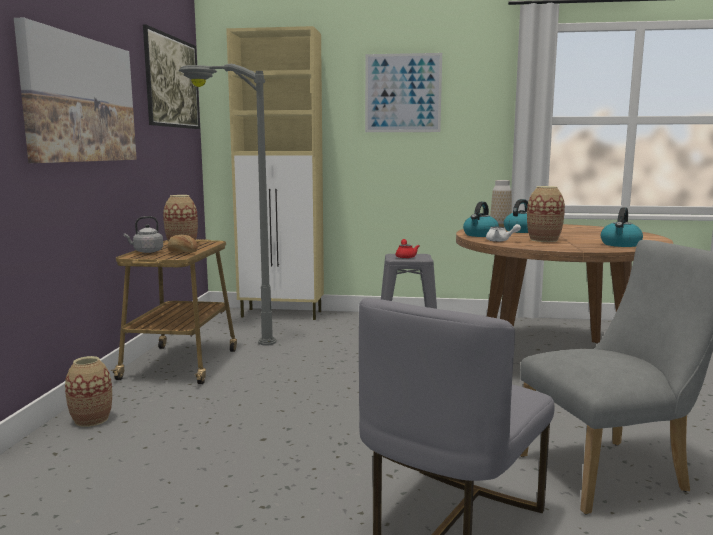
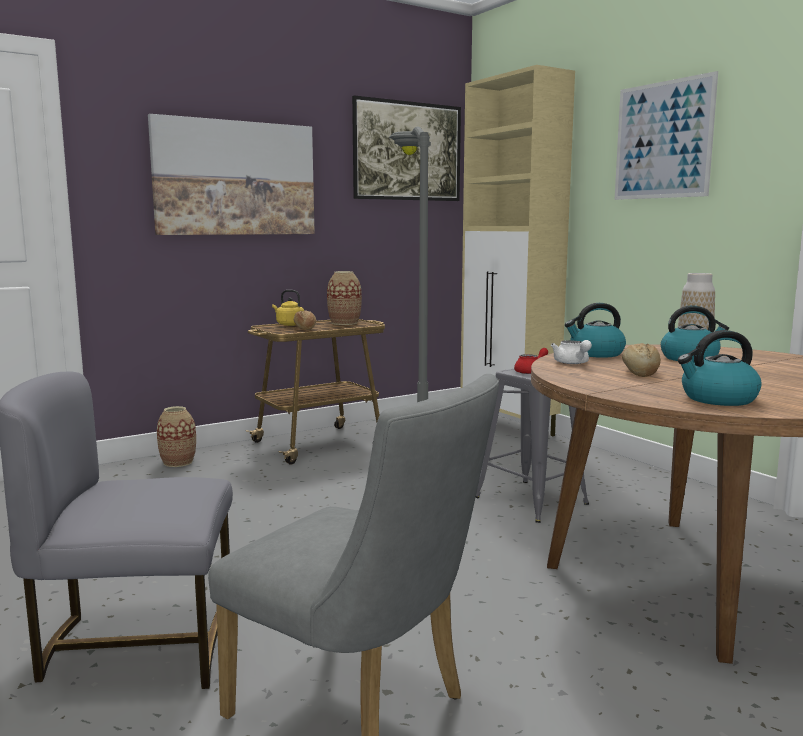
camera: 50 degrees right, 0 degrees up
grey kettle [123,216,163,253] -> yellow kettle [272,290,304,326]
vase [527,186,565,242] -> bread [622,343,661,377]

